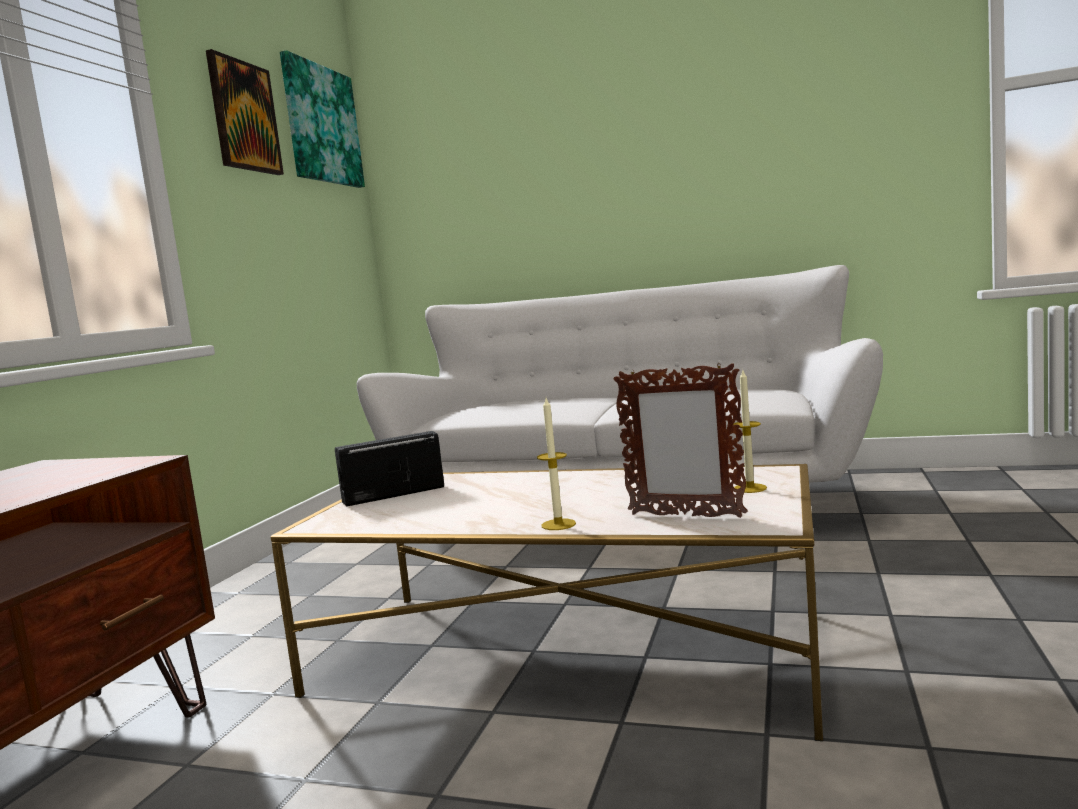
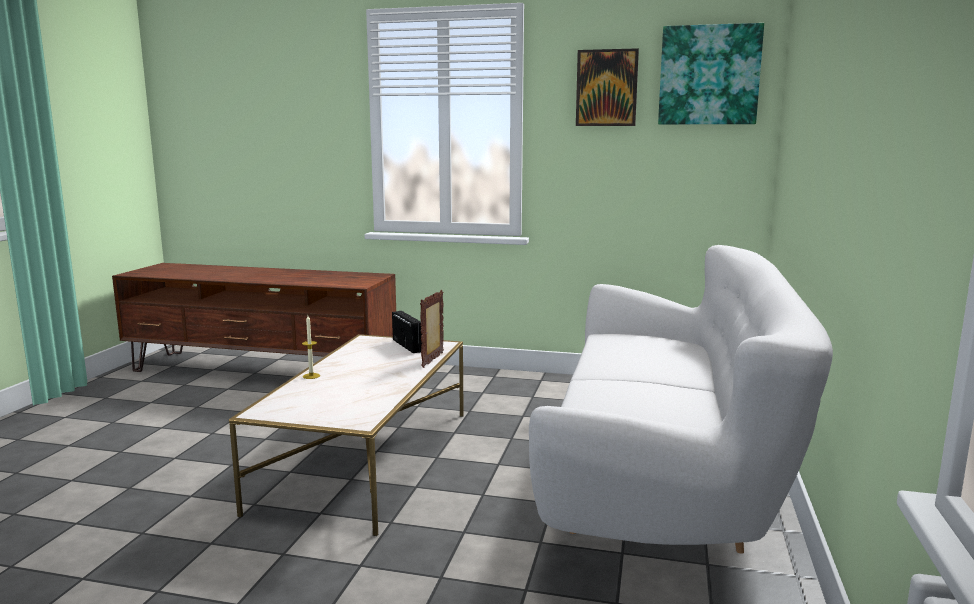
camera: 85 degrees right, 5 degrees up
picture frame [614,363,748,518] -> picture frame moved to [420,290,444,368]
candle [733,368,767,493] -> none

